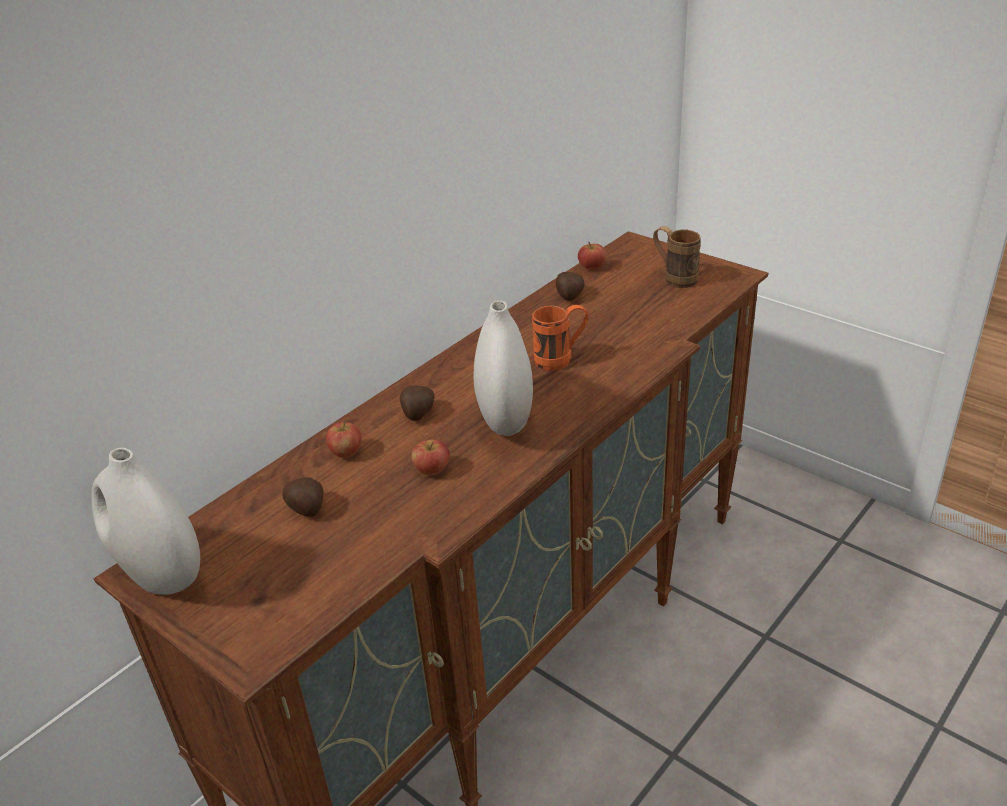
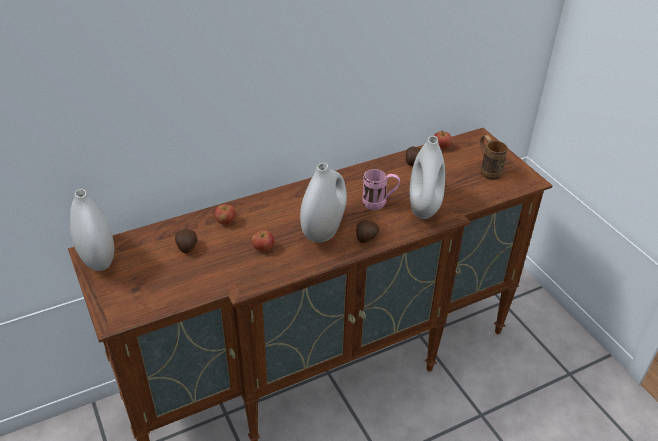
camera: 20 degrees right, 5 degrees up
potato [400,385,434,421] -> potato moved to [356,220,380,243]
orange mug [532,305,589,371] -> pink mug [362,169,400,210]
none -> white vase [410,136,445,219]

